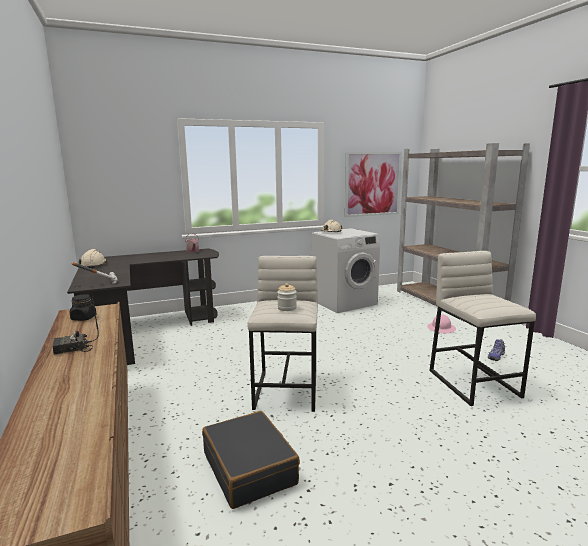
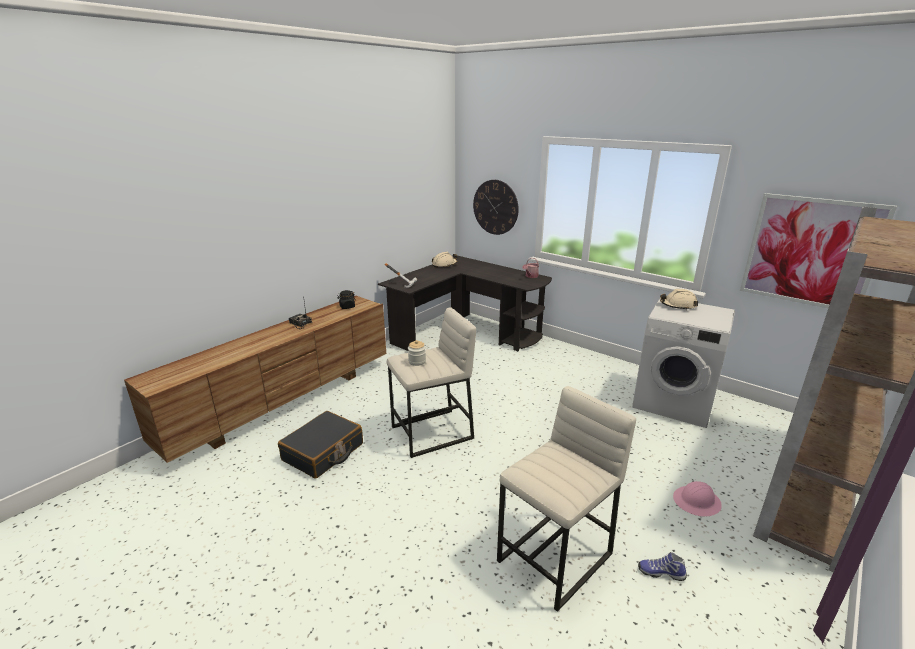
camera: 60 degrees right, 10 degrees up
none -> wall clock [473,180,519,235]

